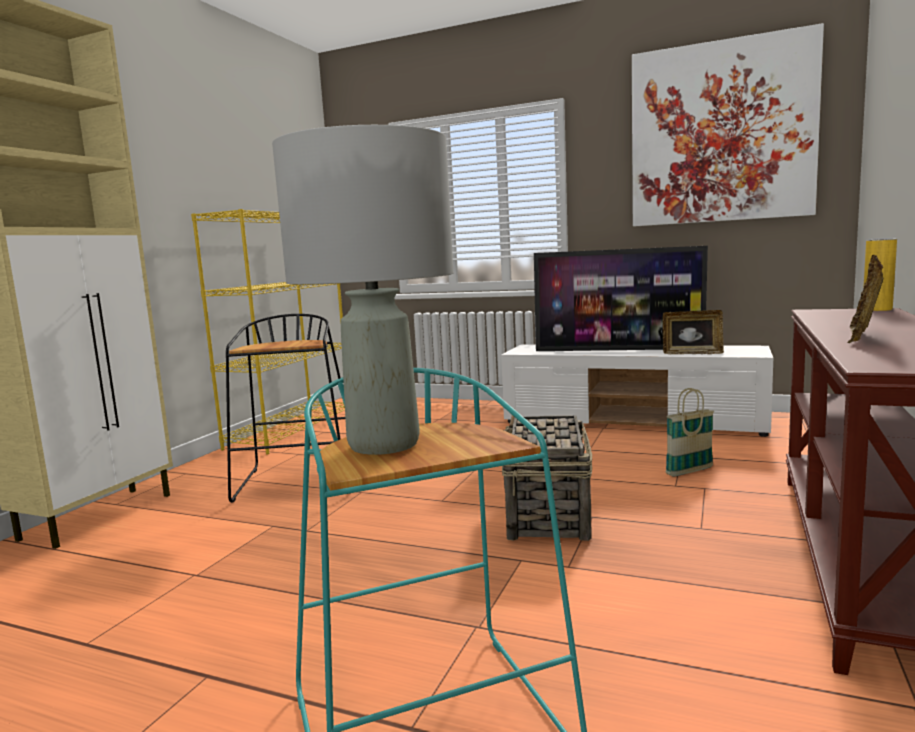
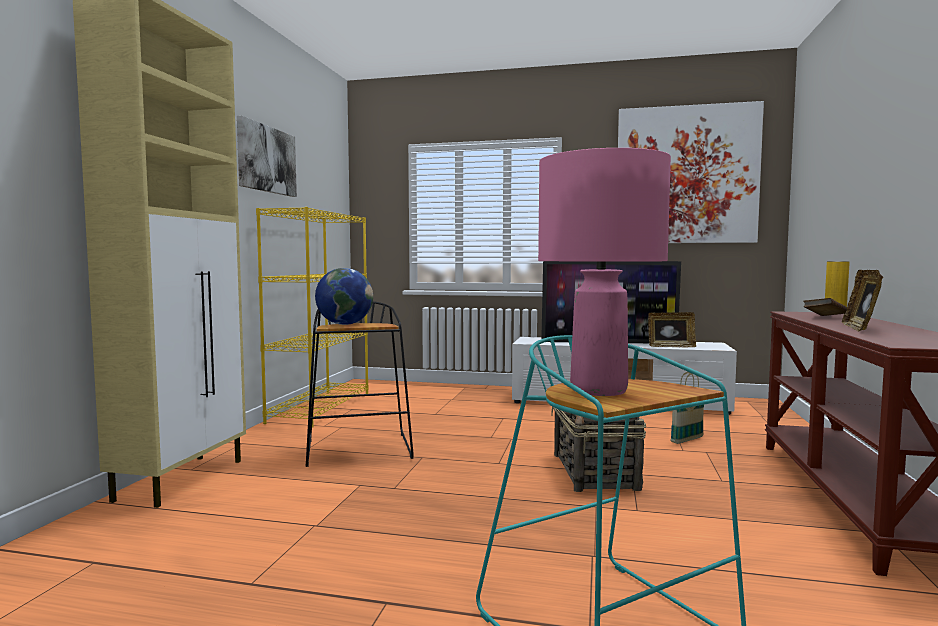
camera: 10 degrees left, 5 degrees down
grey table lamp [272,125,454,455] -> pink table lamp [538,148,671,396]
none -> picture [237,115,297,197]
none -> globe [315,268,373,325]
none -> brown book [804,298,847,316]

